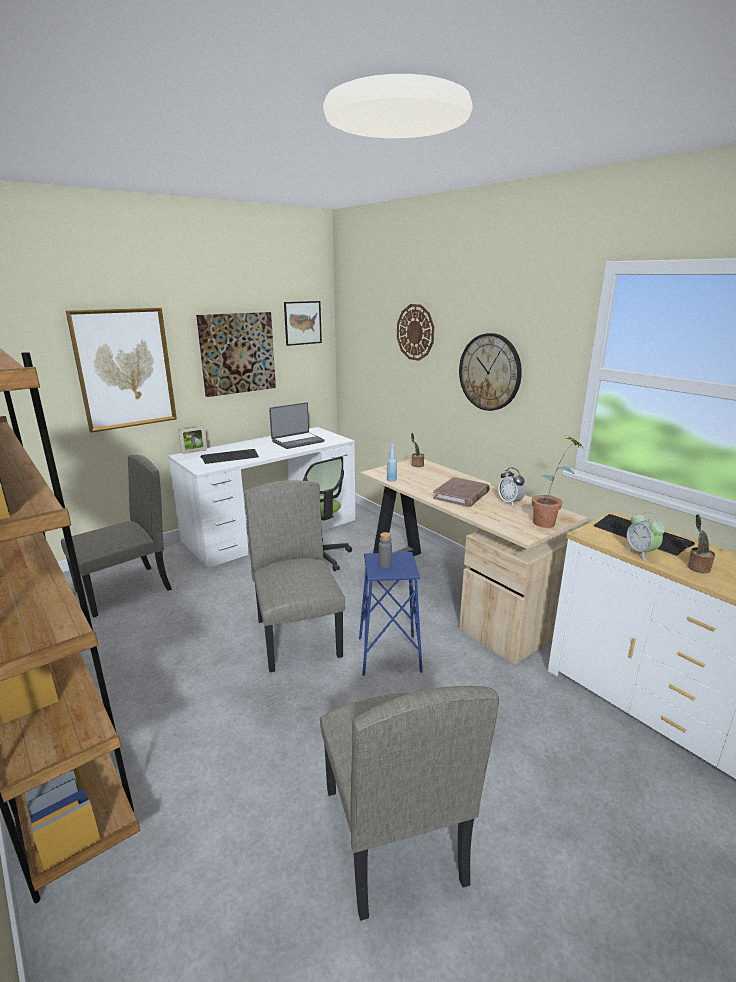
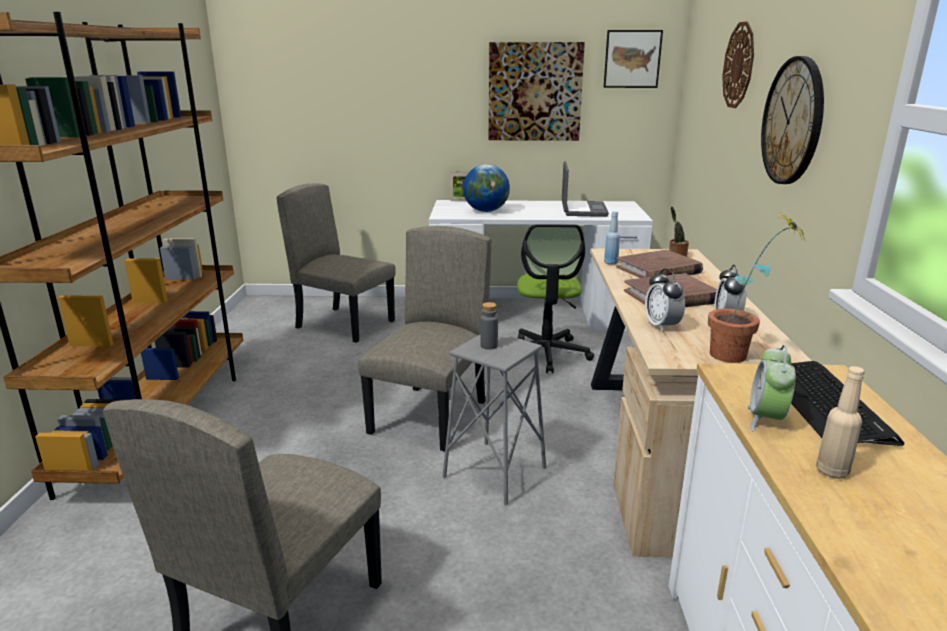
camera: 40 degrees right, 0 degrees up
beige chair [61,454,172,617] -> beige chair turned 150 degrees counterclockwise [277,183,396,343]
picture [66,308,177,433] -> none
keyboard [201,449,259,464] -> globe [463,164,510,212]
laptop [269,402,324,449] -> laptop turned 90 degrees counterclockwise [562,161,609,217]
blue stool [359,552,423,676] -> grey stool [442,333,546,505]
potted plant [687,514,715,573] -> beige bottle [816,366,865,479]
none -> brown book [616,250,703,278]
none -> alarm clock [645,269,685,332]

